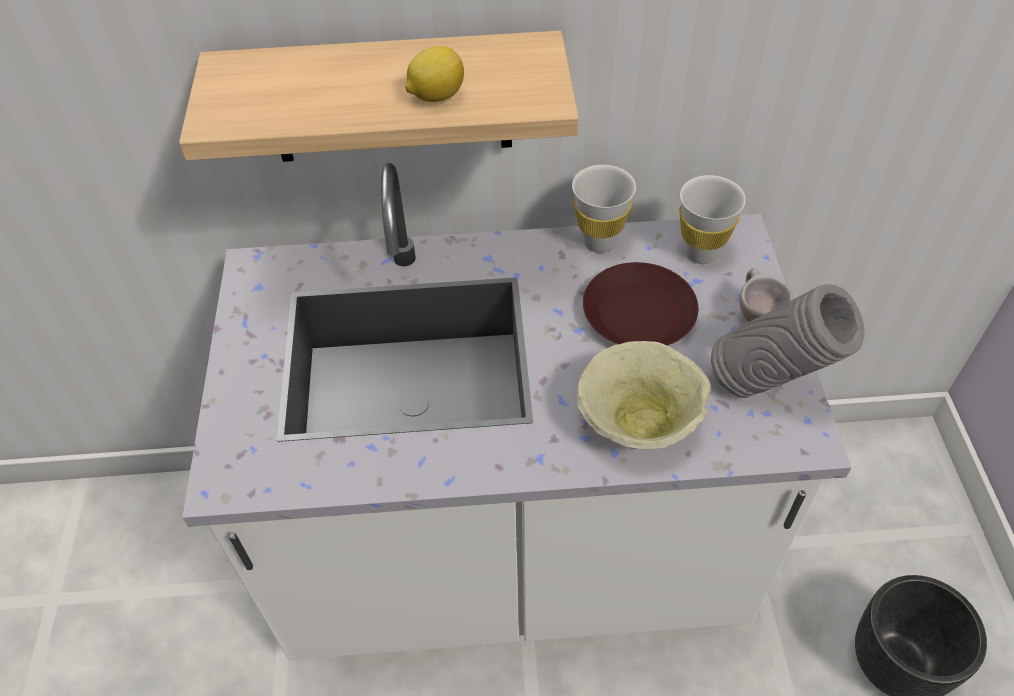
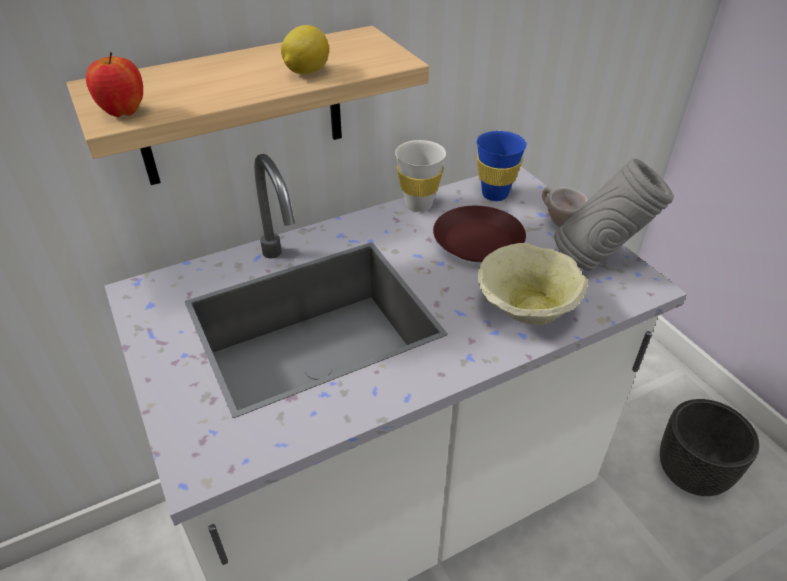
camera: 25 degrees left, 10 degrees down
white cup [679,175,746,264] -> blue cup [476,131,527,201]
none -> apple [86,52,143,117]

